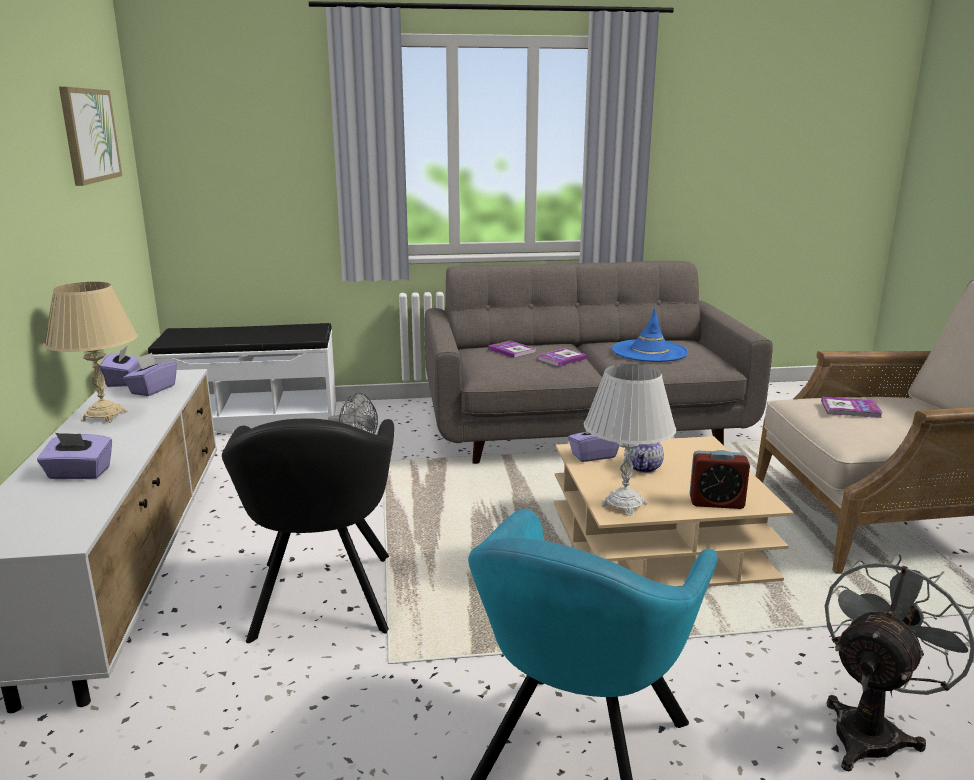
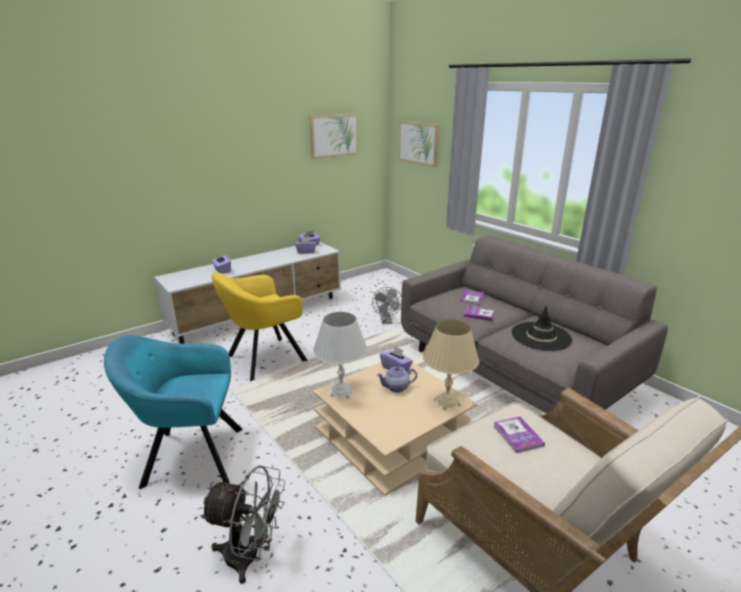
camera: 60 degrees right, 5 degrees up
beige table lamp [43,282,138,423] -> beige table lamp moved to [423,320,479,411]
white bench [148,323,336,431] -> none
black armchair [222,418,394,643] -> yellow armchair [212,273,308,381]
blue hat [612,307,688,362] -> black hat [512,306,572,351]
alarm clock [690,450,750,509] -> none
none -> picture [398,121,440,167]

